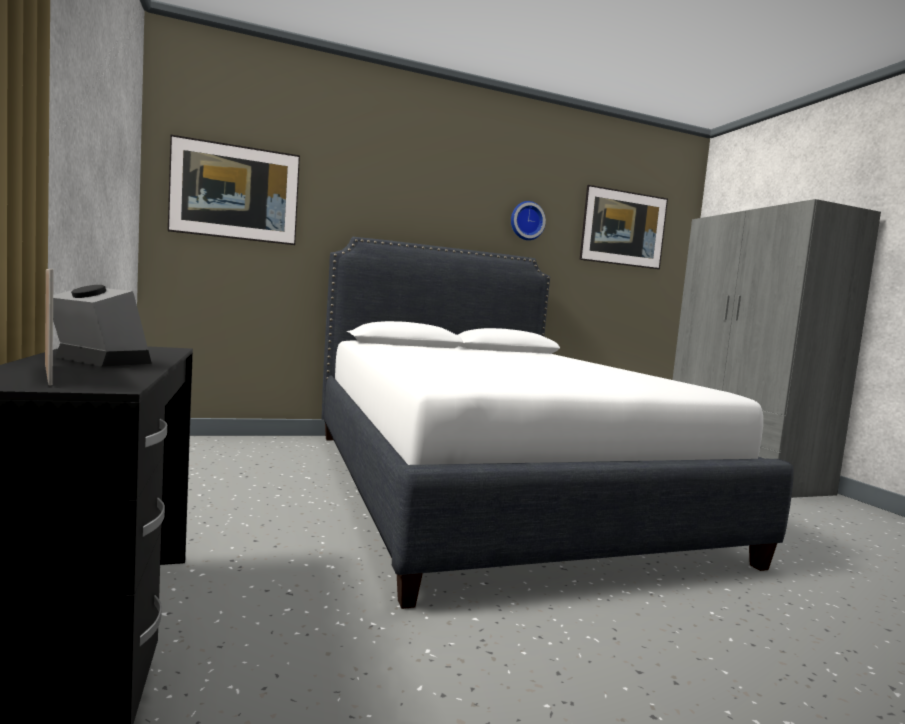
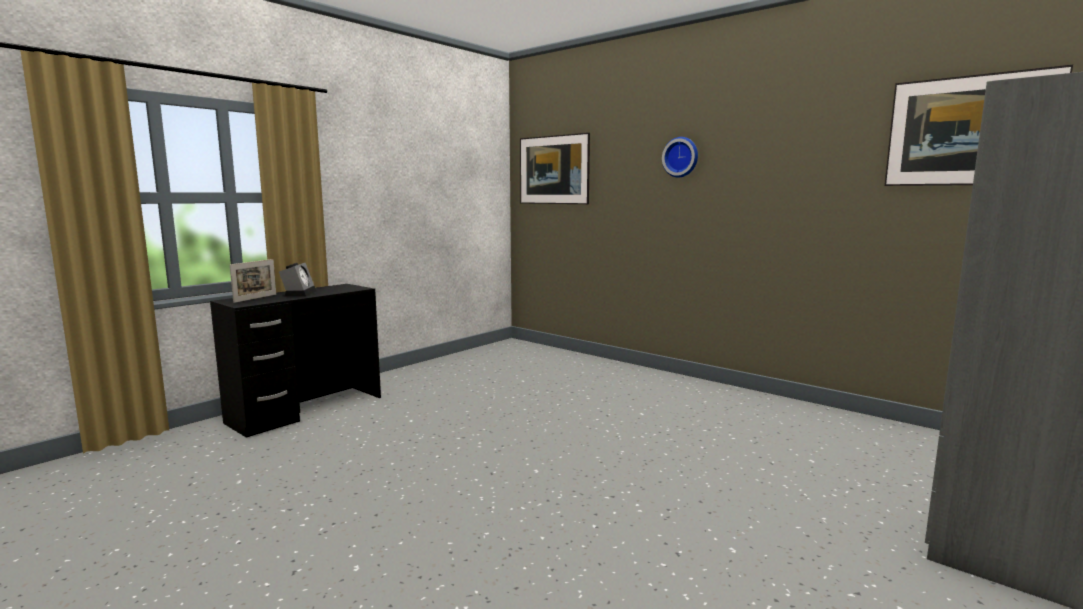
camera: 60 degrees right, 5 degrees up
white bed [321,237,794,609] -> none
wall clock [511,201,546,240] -> wall clock moved to [662,137,698,178]

